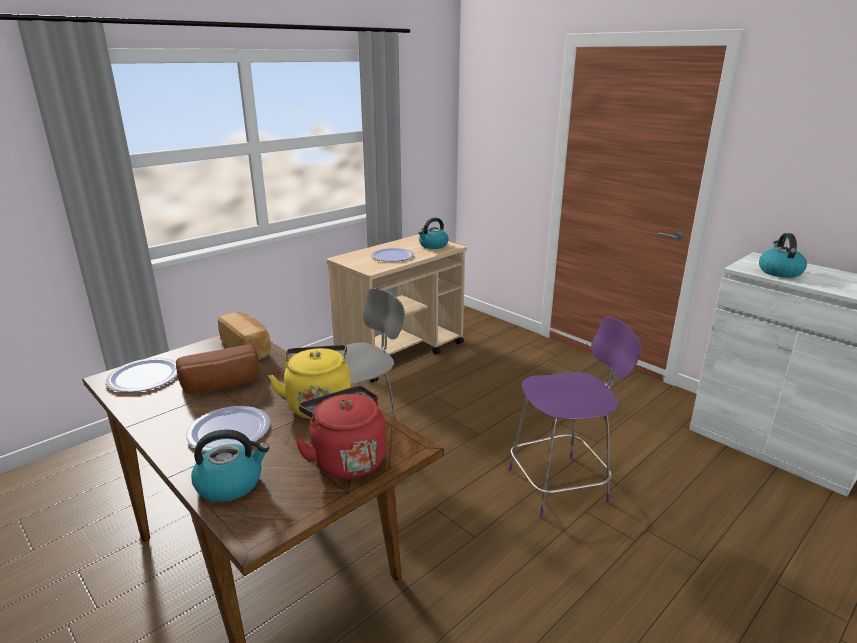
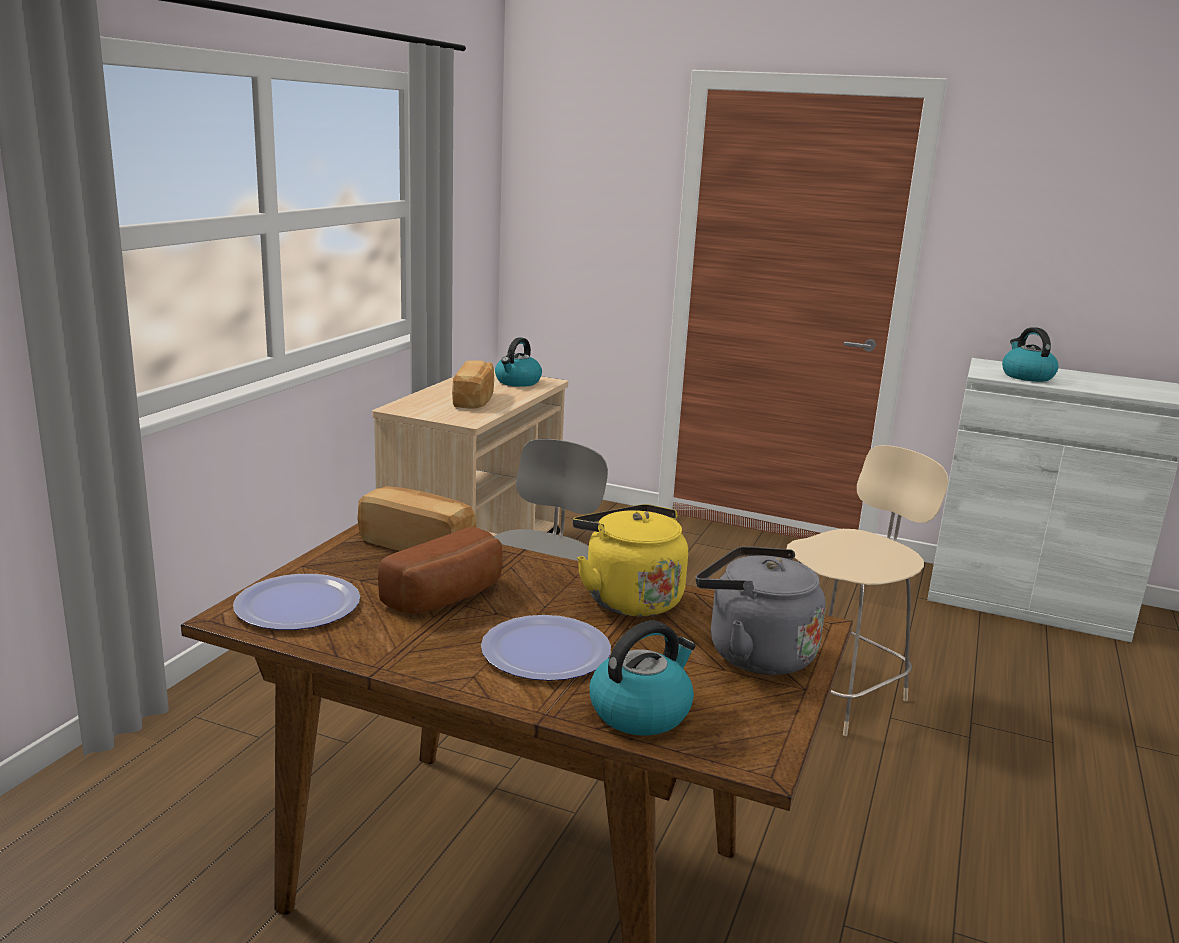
camera: 25 degrees left, 5 degrees down
red kettle [295,386,386,479] -> grey kettle [696,546,826,675]
plate [371,248,414,262] -> bread [452,360,494,409]
purple chair [509,317,641,517] -> beige chair [787,445,948,736]

